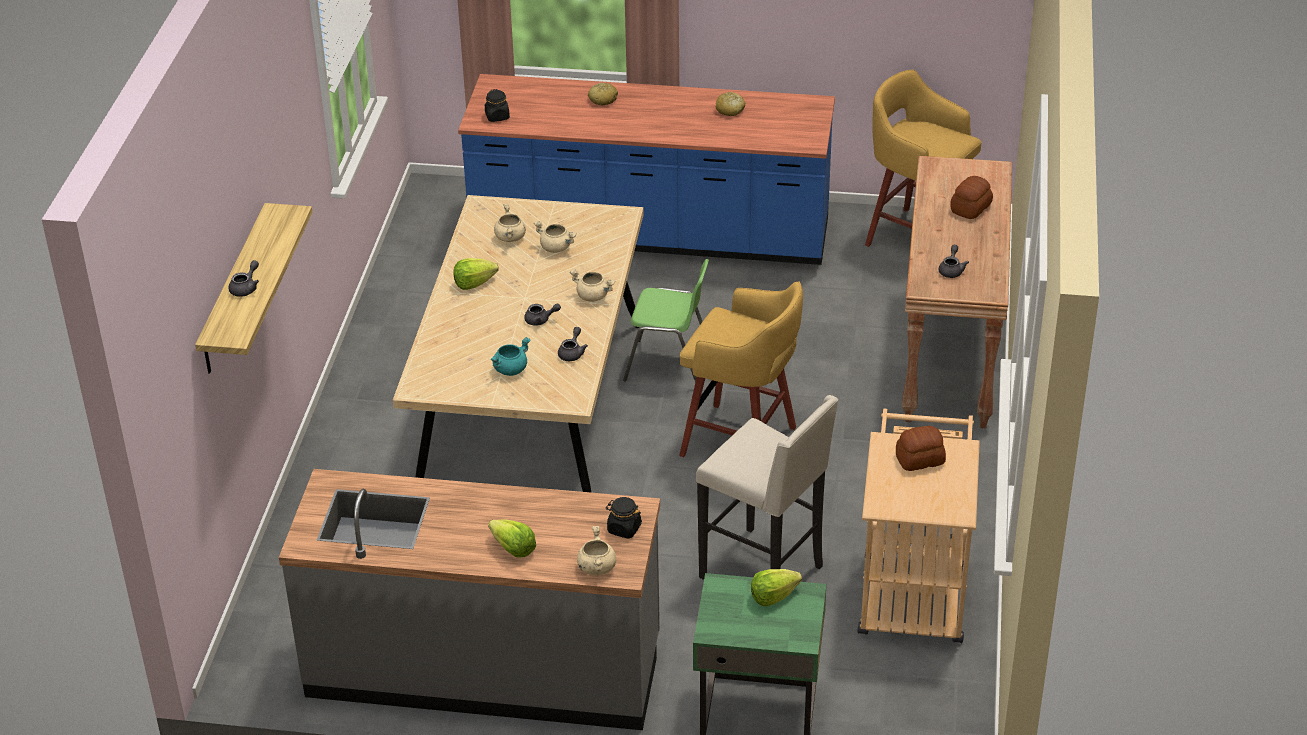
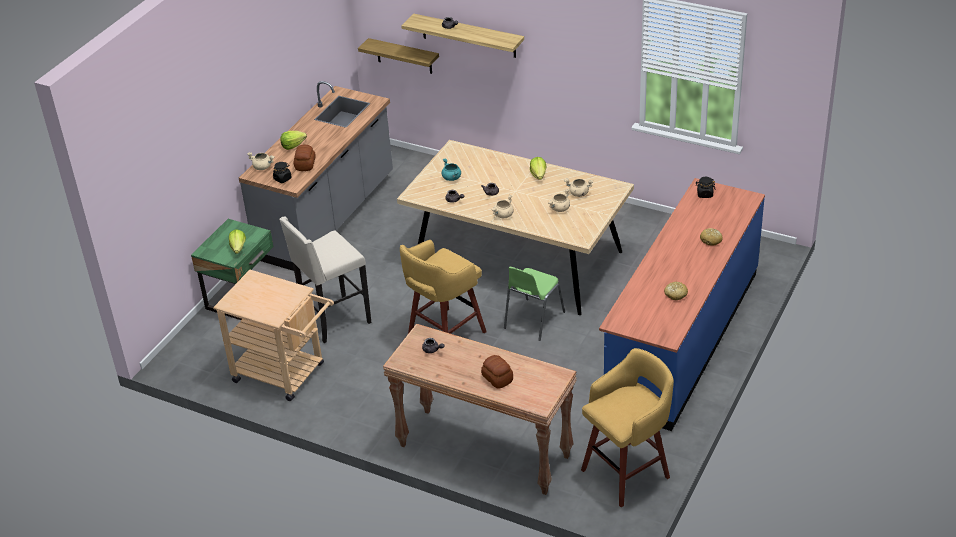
camera: 110 degrees right, 0 degrees up
bread [896,426,946,471] -> bread moved to [294,145,316,171]
none -> shelf [358,38,439,74]

